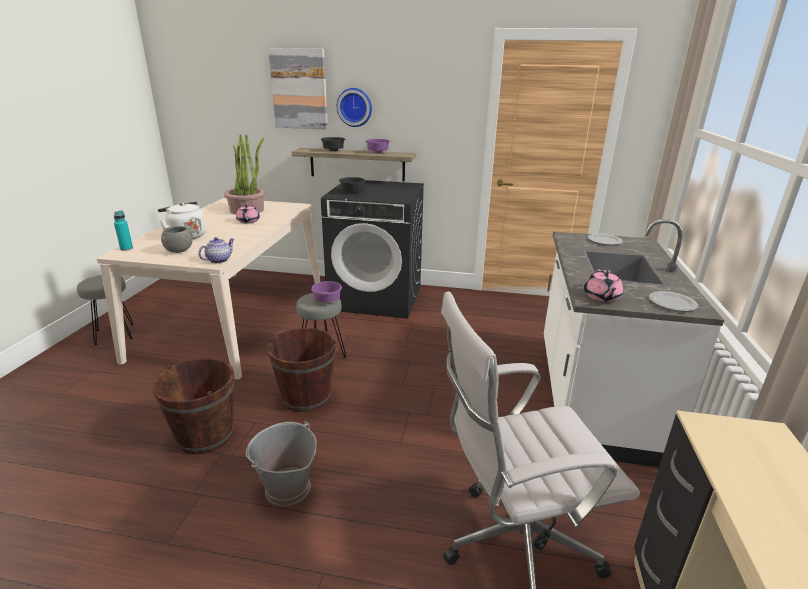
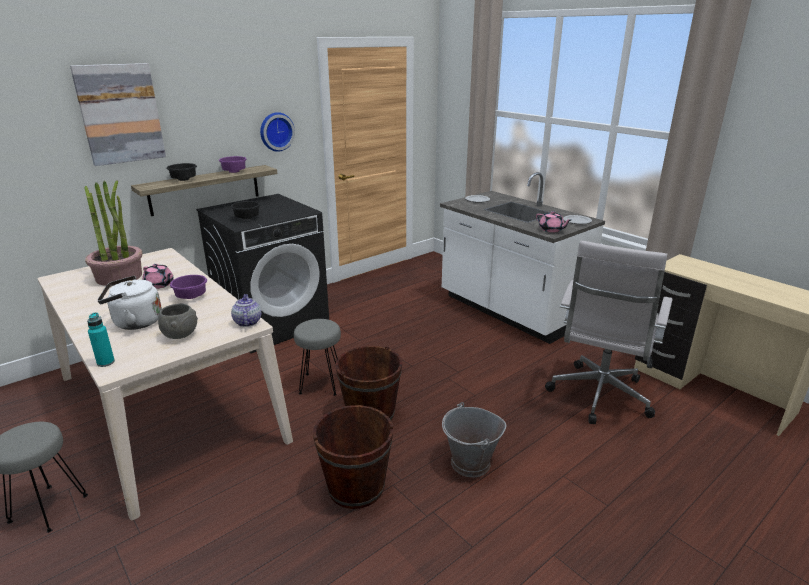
camera: 50 degrees left, 0 degrees up
purple bowl [311,281,342,303] -> purple bowl moved to [170,275,207,299]
wall clock [337,88,372,127] -> wall clock moved to [260,112,295,152]

